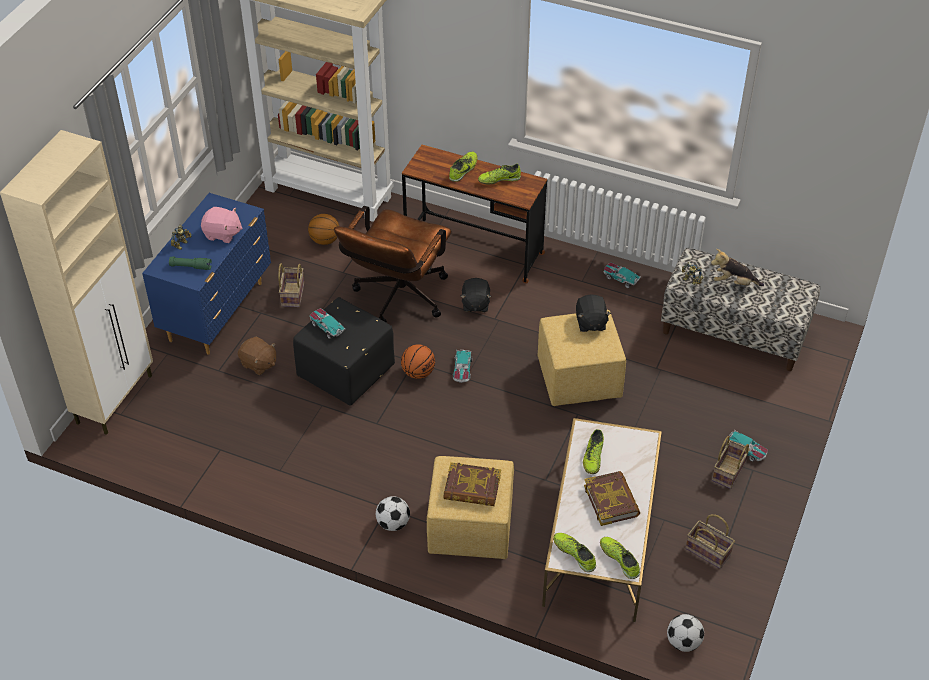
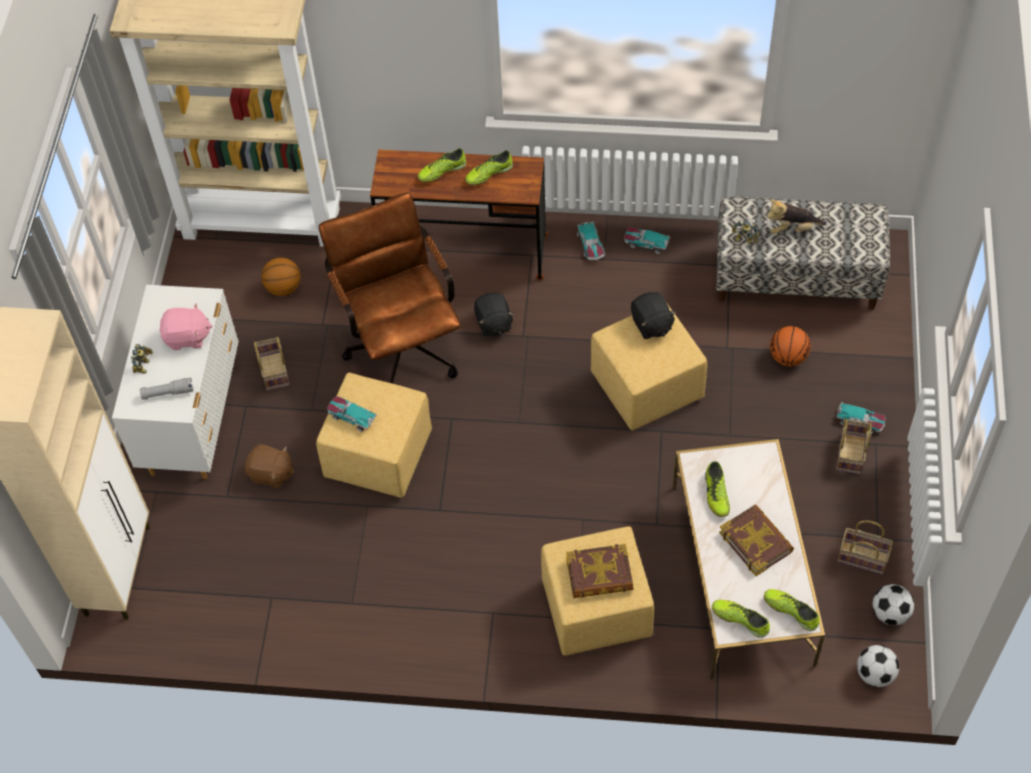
camera: 15 degrees left, 10 degrees up
blue dresser [142,193,271,355] -> white dresser [112,285,239,479]
green flashlight [169,256,212,270] -> grey flashlight [140,378,193,400]
black ottoman [293,297,395,406] -> yellow ottoman [316,372,432,498]
brown office chair [334,206,451,323] -> brown office chair turned 150 degrees clockwise [319,192,461,383]
football [376,496,410,531] -> football moved to [872,584,914,625]
basketball [401,344,435,379] -> basketball moved to [770,326,811,367]
shoe [449,151,477,182] -> shoe turned 135 degrees counterclockwise [418,148,466,183]
toy car [453,350,472,383] -> toy car moved to [577,222,605,260]

